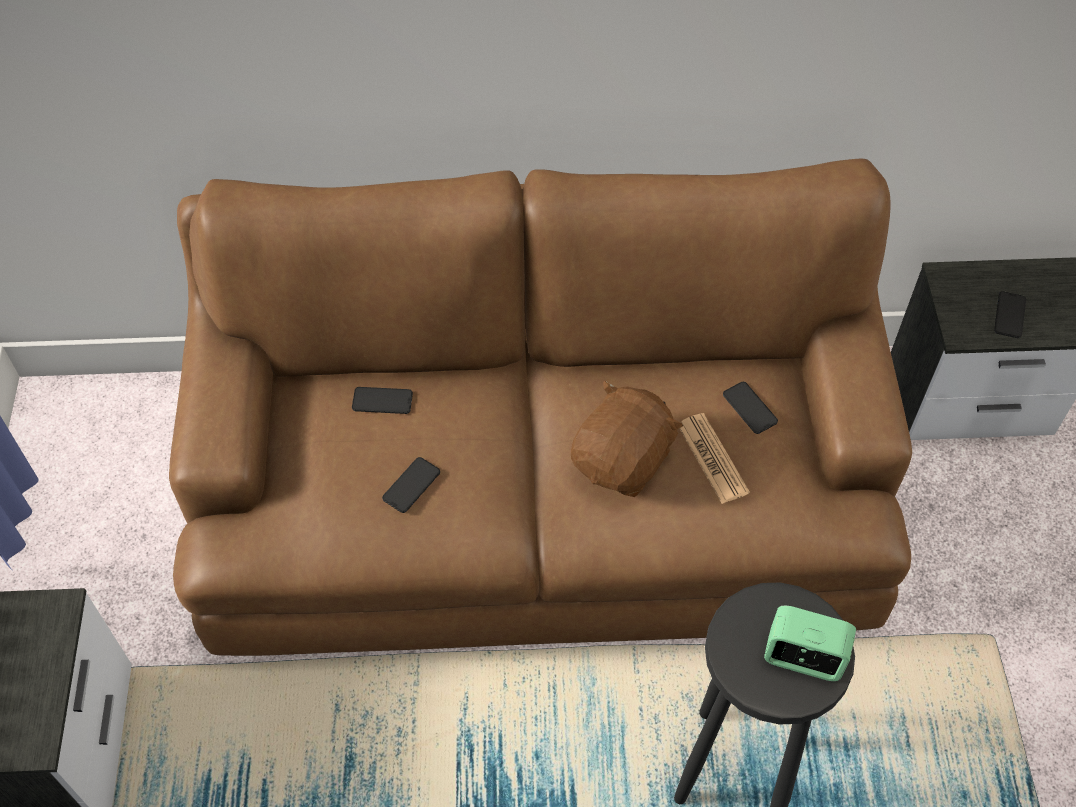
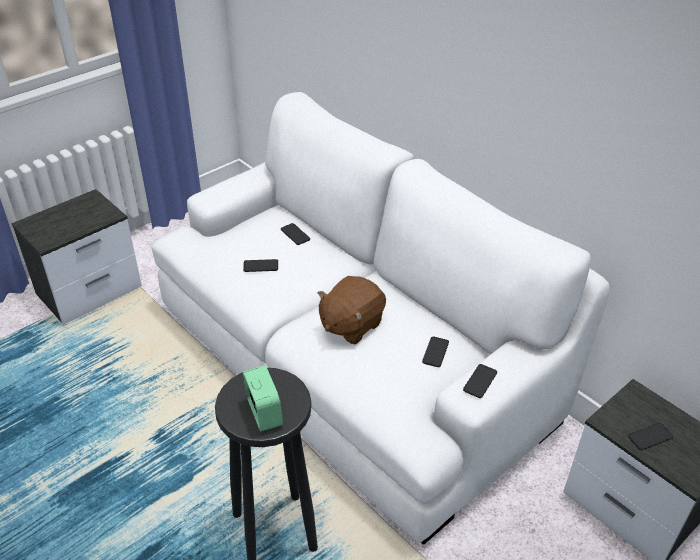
camera: 50 degrees right, 15 degrees down
brown sofa [169,158,912,656] -> white sofa [152,92,610,545]
brown plush toy [571,381,683,497] -> brown plush toy turned 135 degrees clockwise [317,276,386,344]
newspaper [679,413,750,504] -> none
none -> phone [463,364,497,398]

